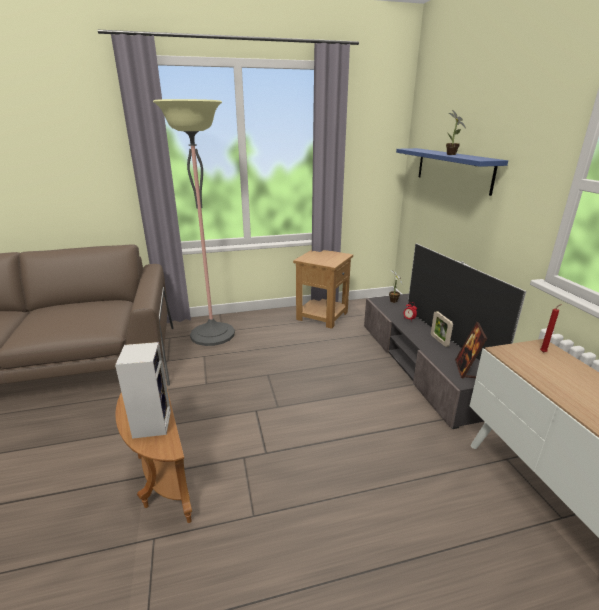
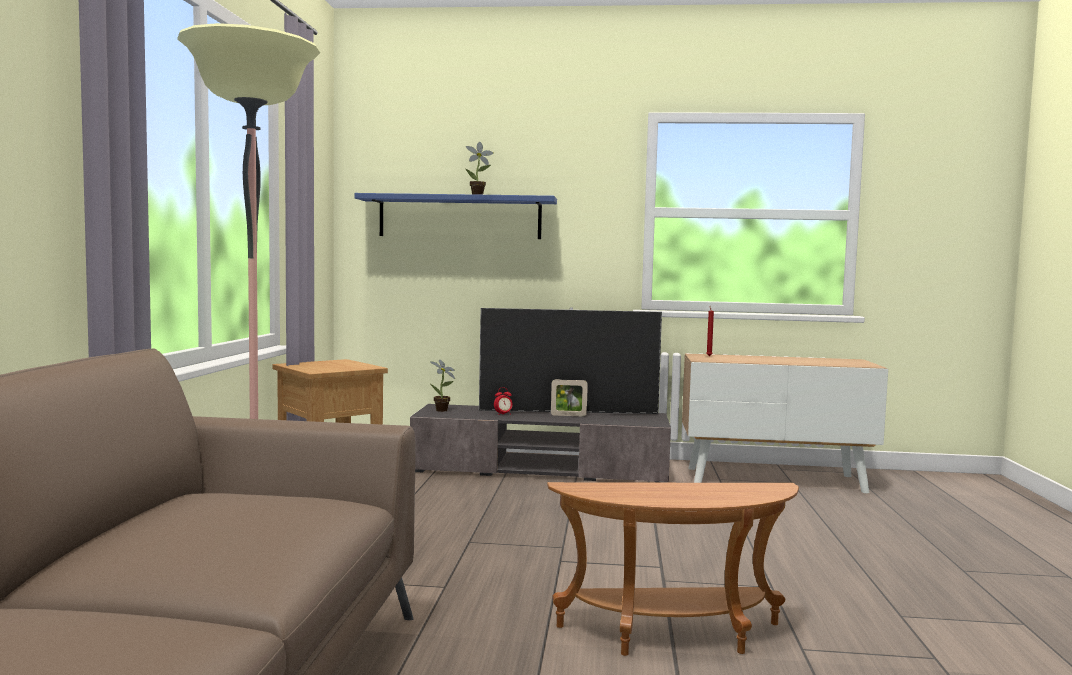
camera: 70 degrees left, 20 degrees down
speaker [115,342,171,439] -> none
picture frame [455,322,487,379] -> none

